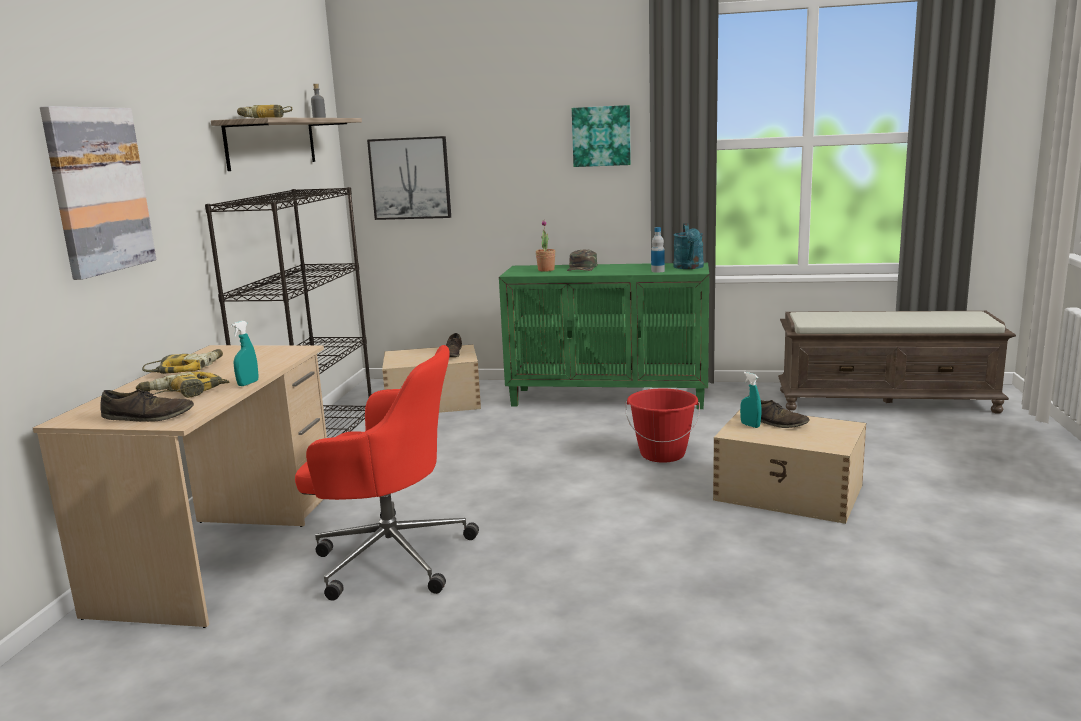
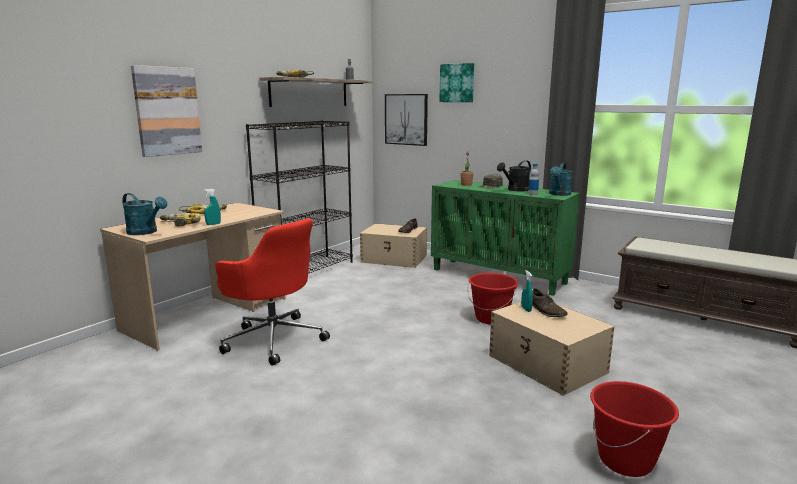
camera: 25 degrees right, 0 degrees up
brown shoe [100,389,194,422] -> turquoise watering can [122,193,167,235]
picture [572,105,631,167] -> picture moved to [439,63,474,102]
none -> black watering can [497,160,531,192]
none -> red bucket [590,381,679,477]

